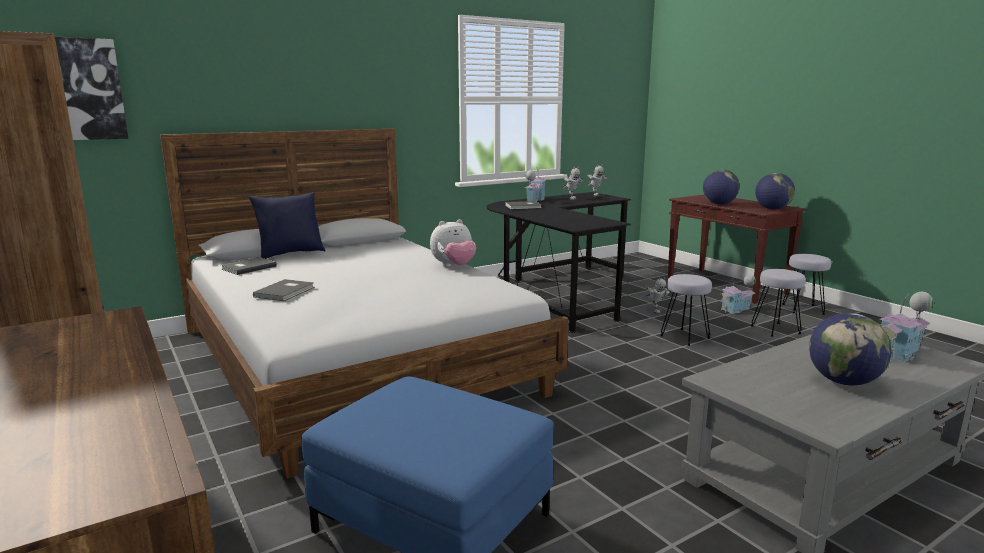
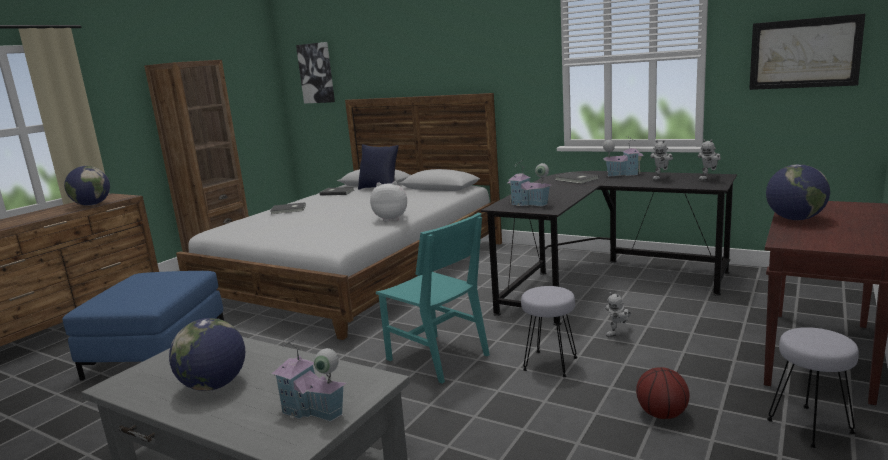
camera: 65 degrees right, 0 degrees up
plush toy [430,219,476,267] -> plush toy turned 150 degrees clockwise [370,182,407,222]
toy house [721,275,756,314] -> toy house moved to [507,160,551,206]
grey stool [750,269,806,337] -> basketball [636,367,690,419]
globe [755,173,795,210] -> globe moved to [64,166,110,206]
none -> turquoise chair [376,212,490,384]
none -> picture [749,14,865,90]

